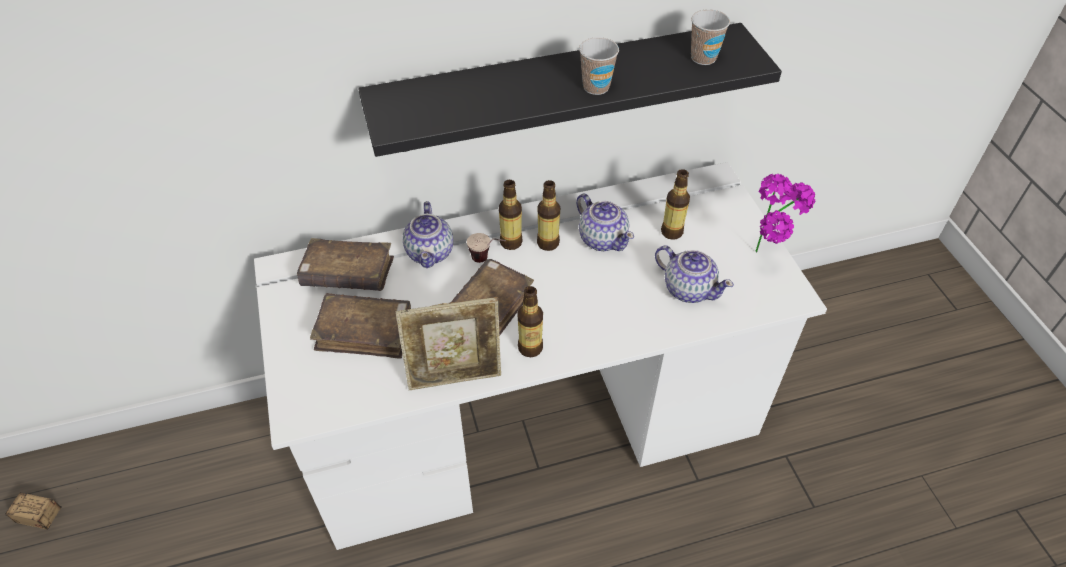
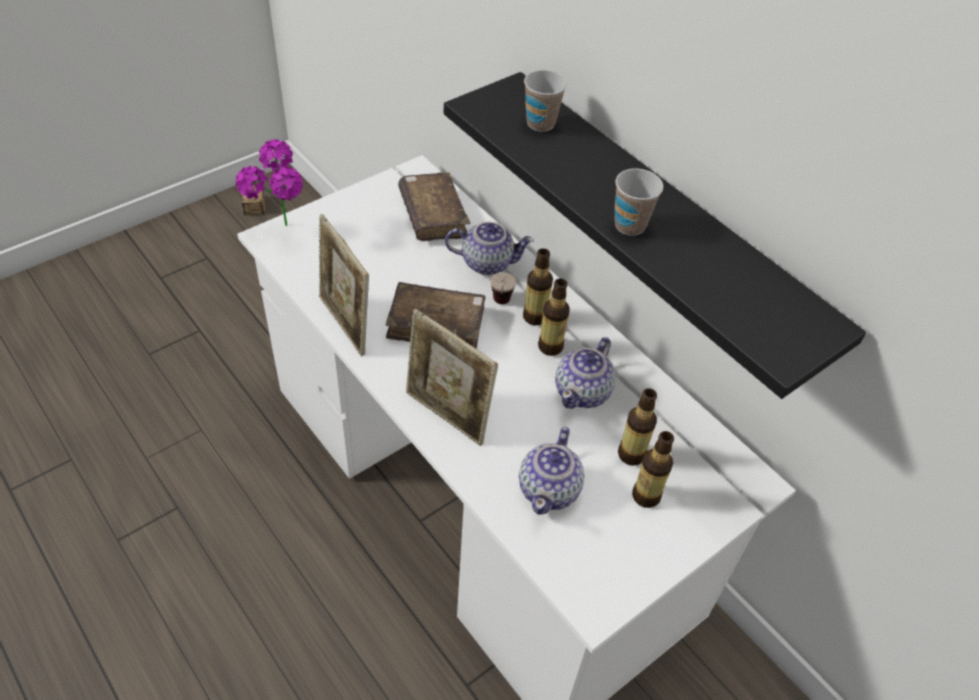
camera: 65 degrees right, 0 degrees up
brown book [310,293,411,359] -> none
teapot [403,201,453,268] -> teapot turned 150 degrees counterclockwise [445,222,534,275]
bottle [517,286,543,357] -> bottle moved to [632,431,674,508]
cup [691,9,730,65] -> cup moved to [524,70,567,132]
potted plant [756,174,815,252] -> potted plant moved to [235,139,303,226]
none -> picture frame [406,309,498,446]

